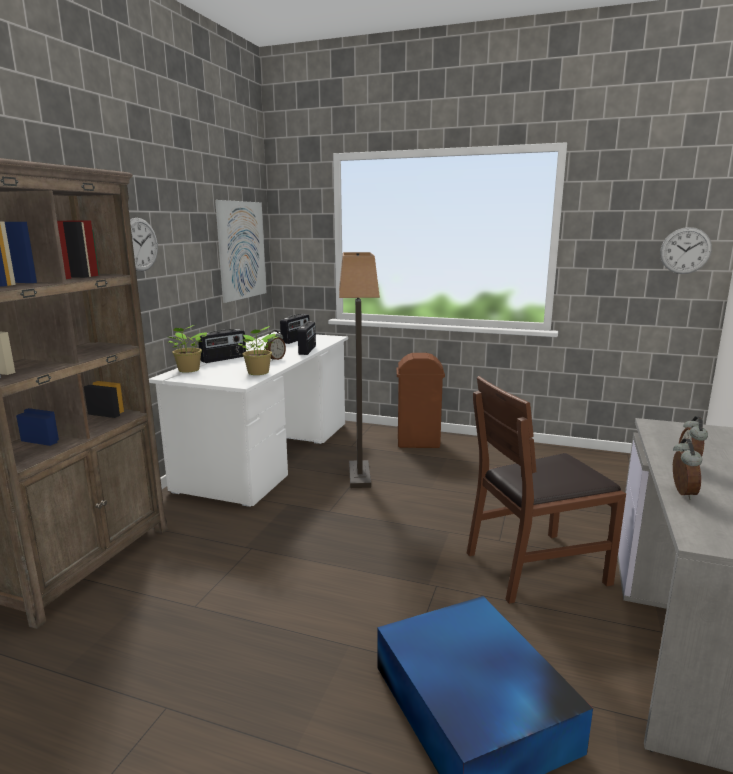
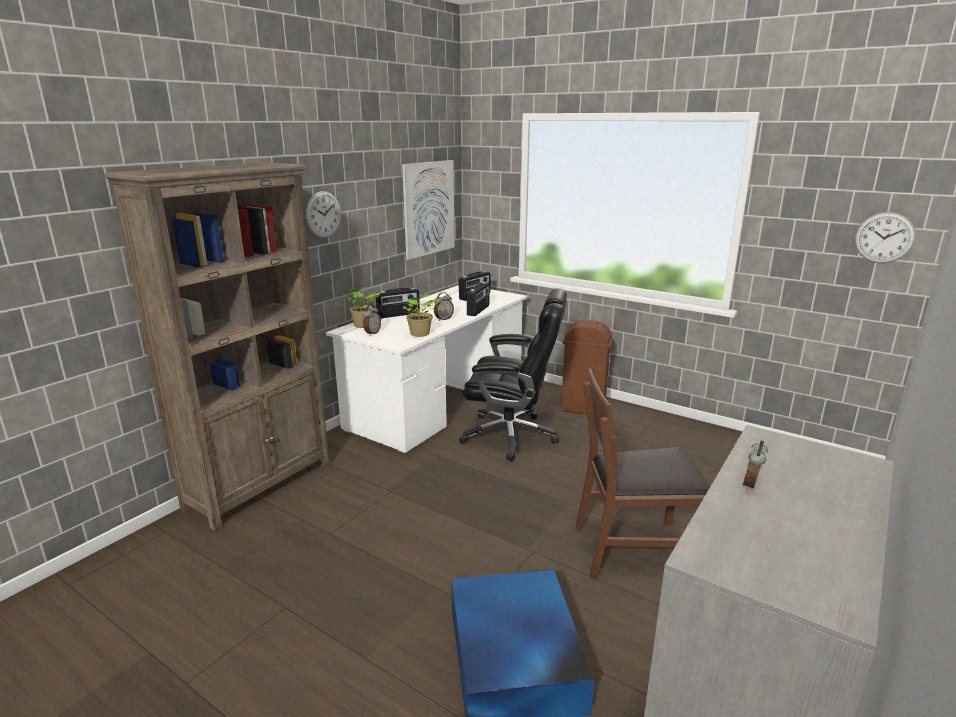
camera: 15 degrees right, 5 degrees up
floor lamp [339,252,380,488] -> black office chair [459,288,567,462]
alarm clock [673,438,702,500] -> alarm clock moved to [363,305,381,336]

